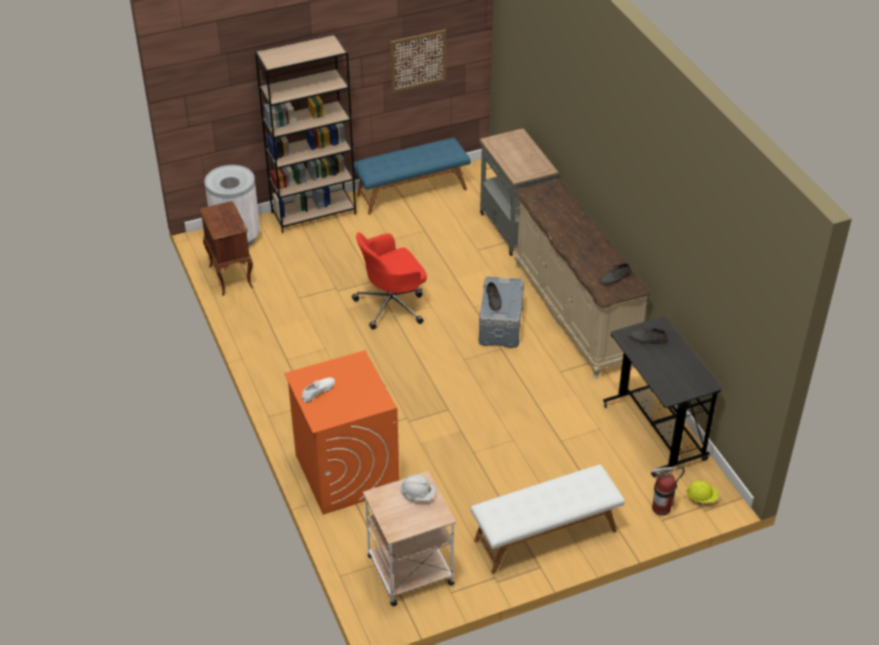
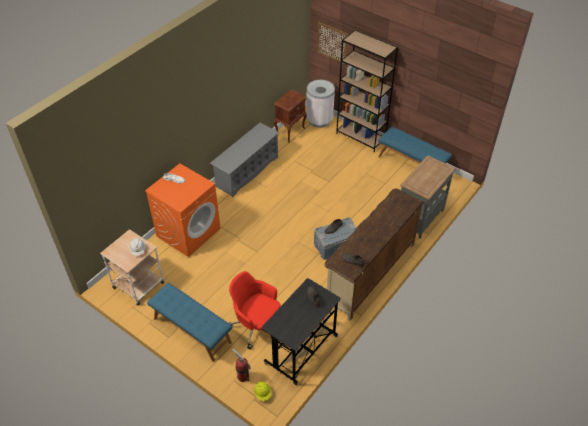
camera: 60 degrees right, 5 degrees up
red office chair [352,232,427,330] -> red office chair moved to [229,271,281,350]
picture [391,29,446,92] -> picture moved to [317,22,348,64]
white bench [471,465,625,574] -> blue bench [147,283,232,362]
none -> grey shoe rack [210,123,279,198]

